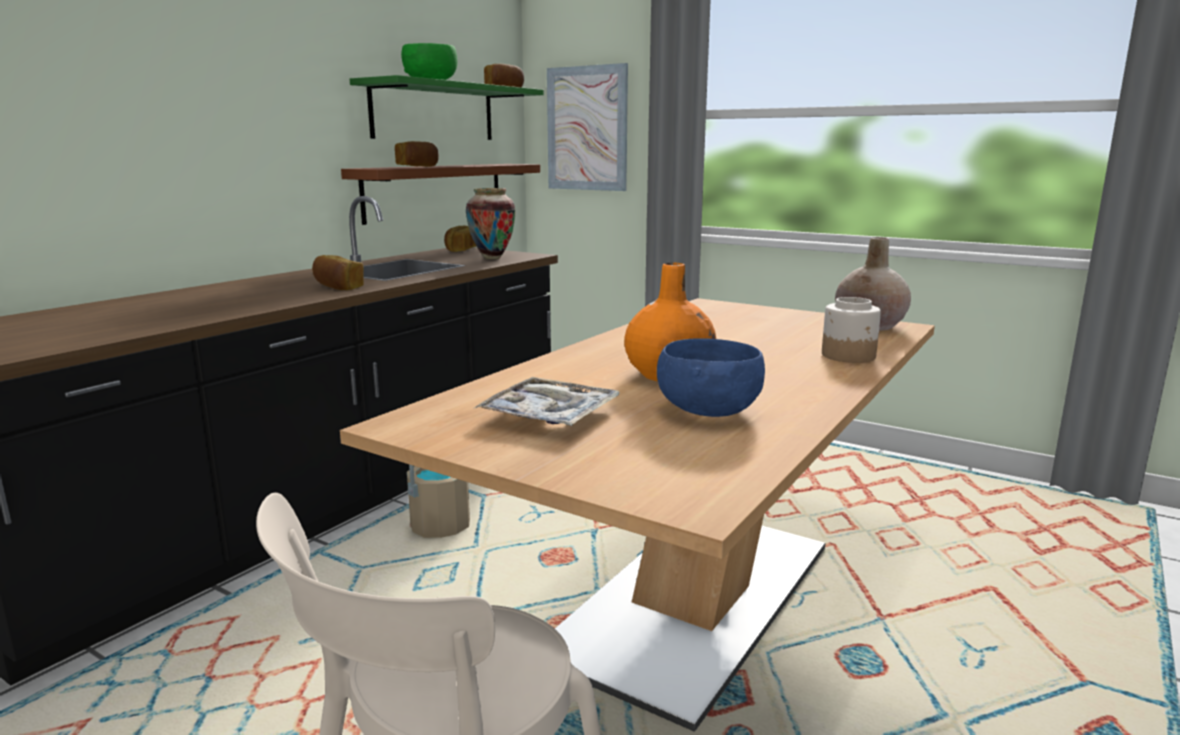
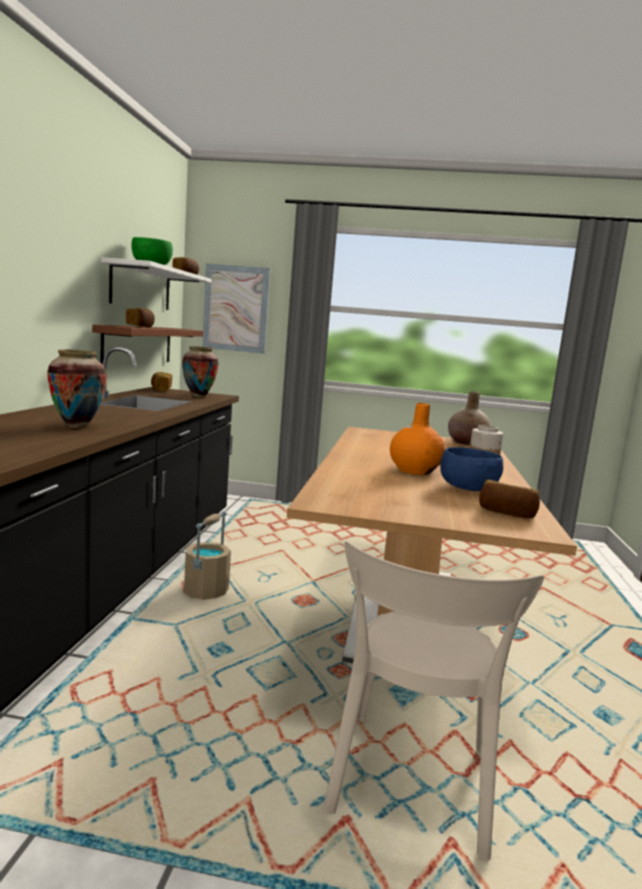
camera: 25 degrees left, 5 degrees down
bread [312,255,364,290] -> bread moved to [479,479,540,518]
green shelf [350,75,544,140] -> white shelf [101,257,212,310]
tray [474,377,619,426] -> none
none -> vase [47,350,107,428]

